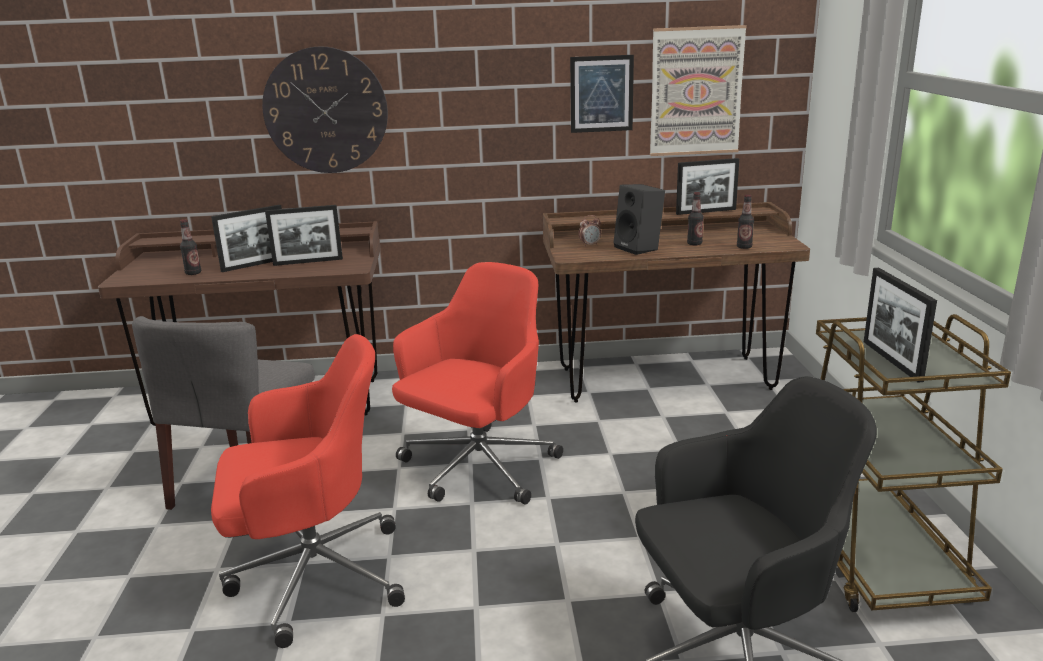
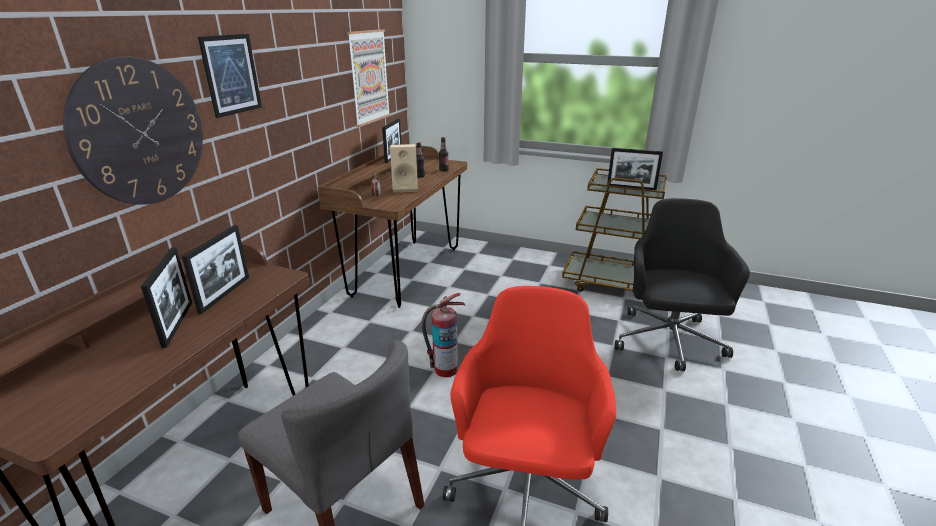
camera: 65 degrees left, 5 degrees up
bottle [180,220,201,275] -> none
red office chair [392,262,563,505] -> fire extinguisher [422,293,465,377]
picture [570,55,634,133] -> picture moved to [198,34,262,118]
black speaker [614,184,665,255] -> beige speaker [390,144,418,193]

